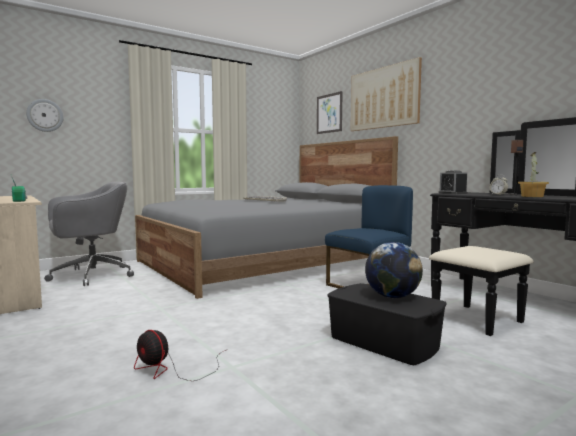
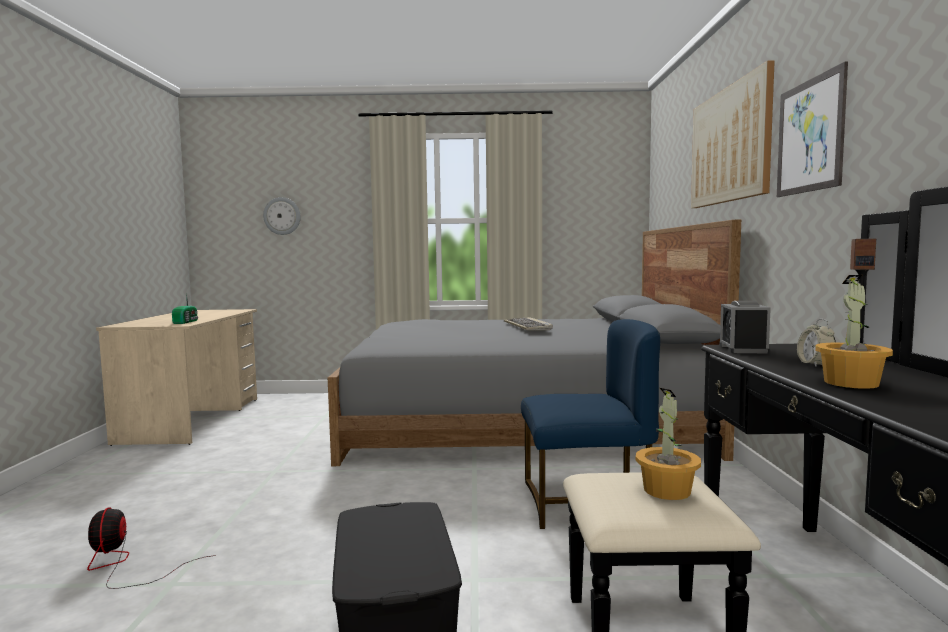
camera: 35 degrees right, 0 degrees up
grey office chair [44,182,134,286] -> none
picture [317,91,343,134] -> picture moved to [777,62,848,197]
globe [365,242,423,298] -> none
none -> potted plant [636,388,701,500]

